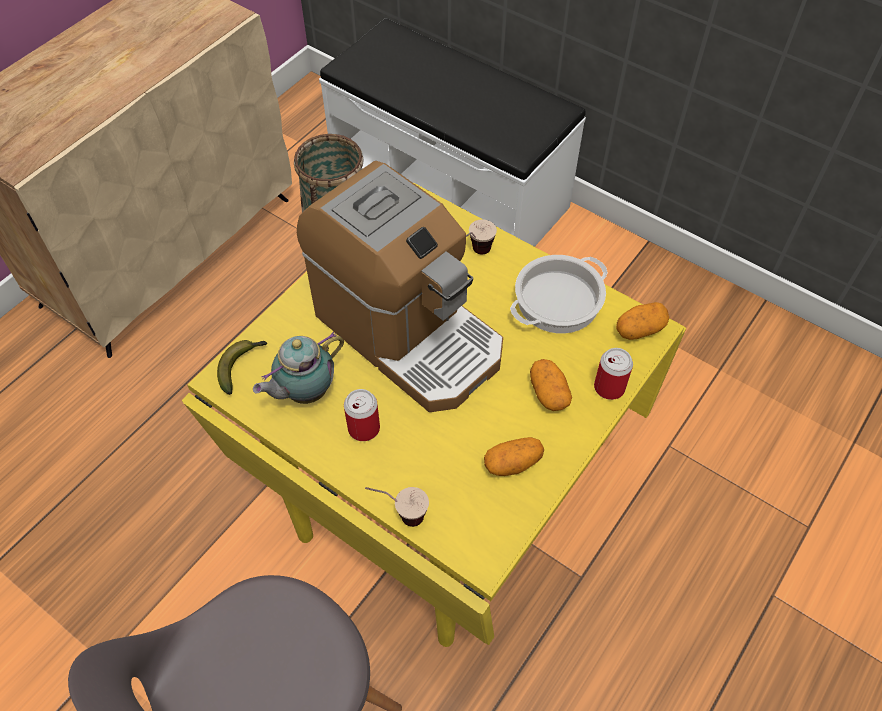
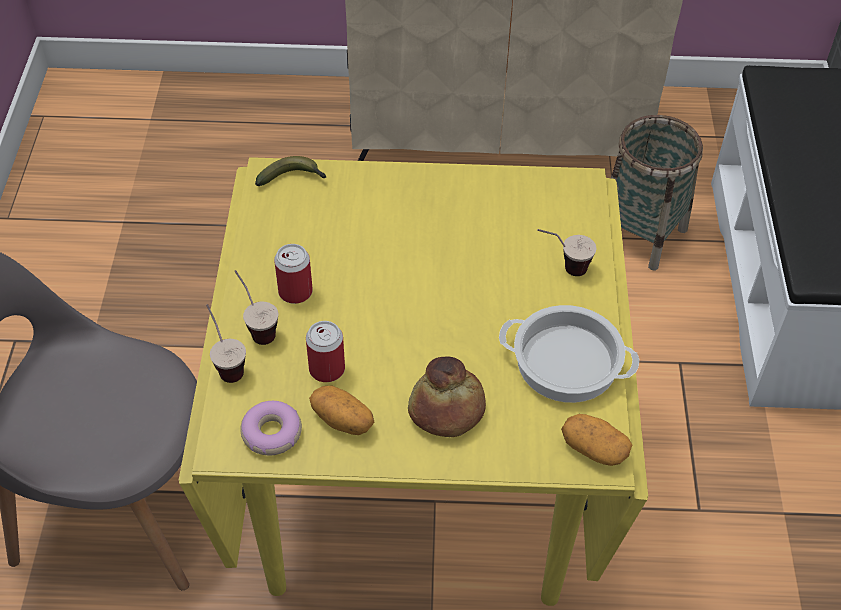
camera: 55 degrees right, 5 degrees down
teapot [253,332,344,404] -> none
coffee machine [297,161,503,412] -> none
potato [530,359,572,411] -> bread [408,357,486,437]
can [594,348,633,400] -> can moved to [306,321,345,382]
none -> cup [235,270,278,345]
none -> donut [240,401,302,456]

